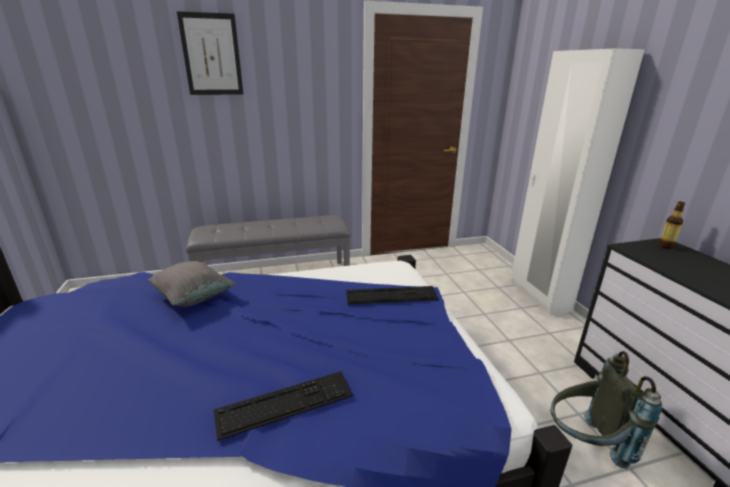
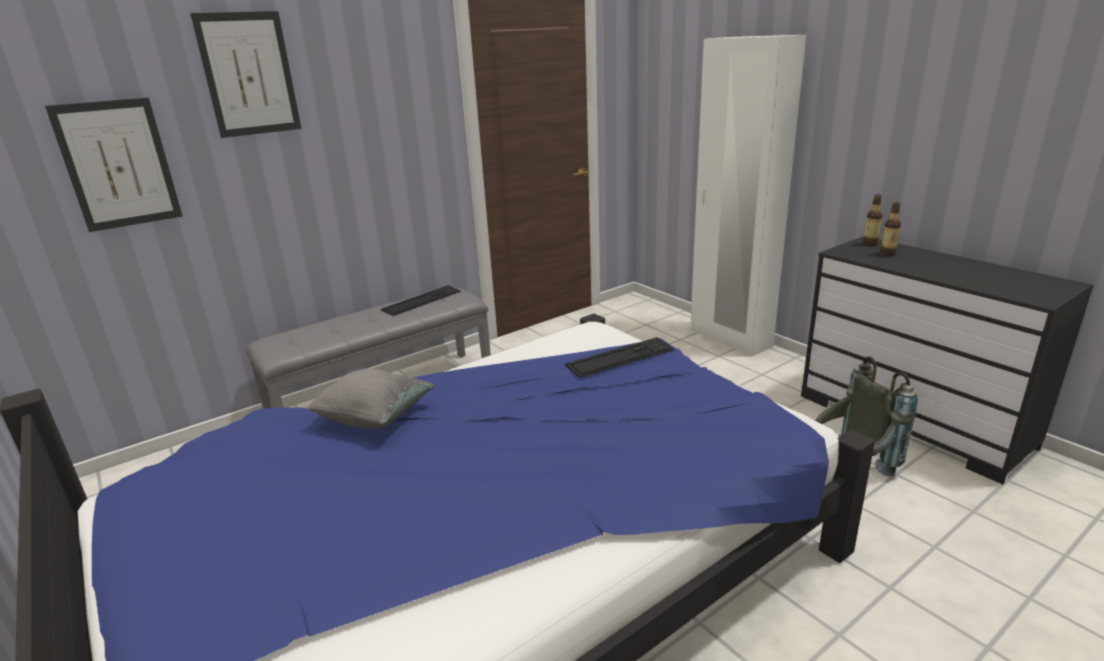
camera: 20 degrees left, 0 degrees up
keyboard [213,371,353,441] -> keyboard moved to [381,285,461,316]
none -> picture [45,98,182,232]
none -> bottle [880,202,901,257]

